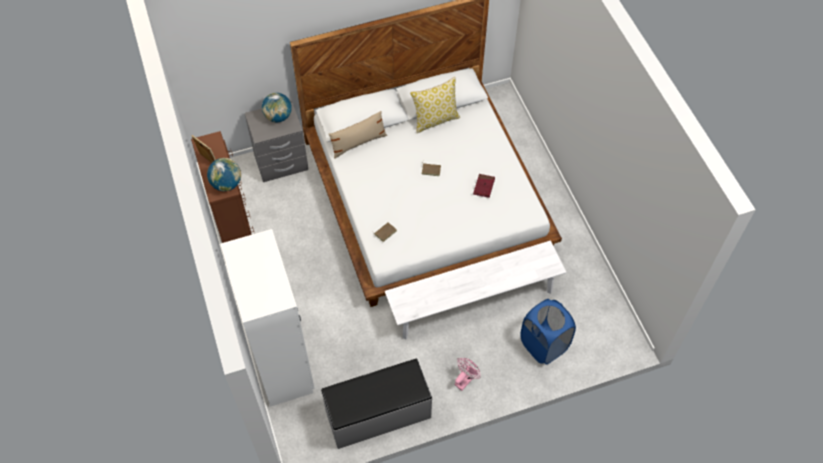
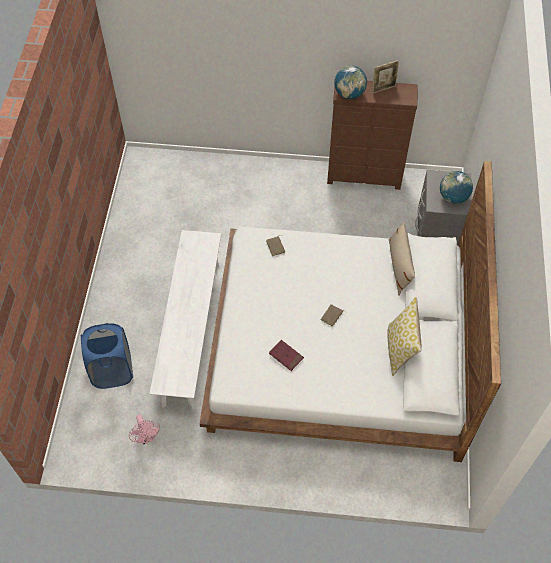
camera: 115 degrees right, 0 degrees up
white wardrobe [221,229,315,407] -> none
grey bench [321,359,432,449] -> none
pink fan [454,358,480,391] -> pink fan moved to [129,415,160,445]

